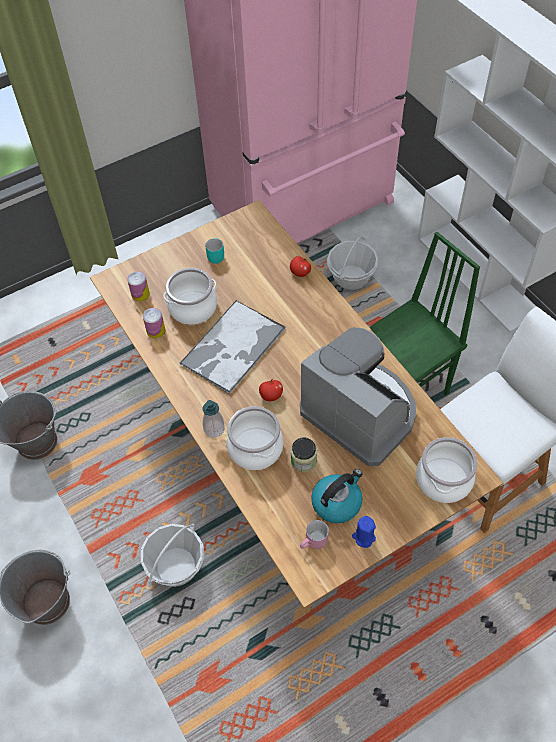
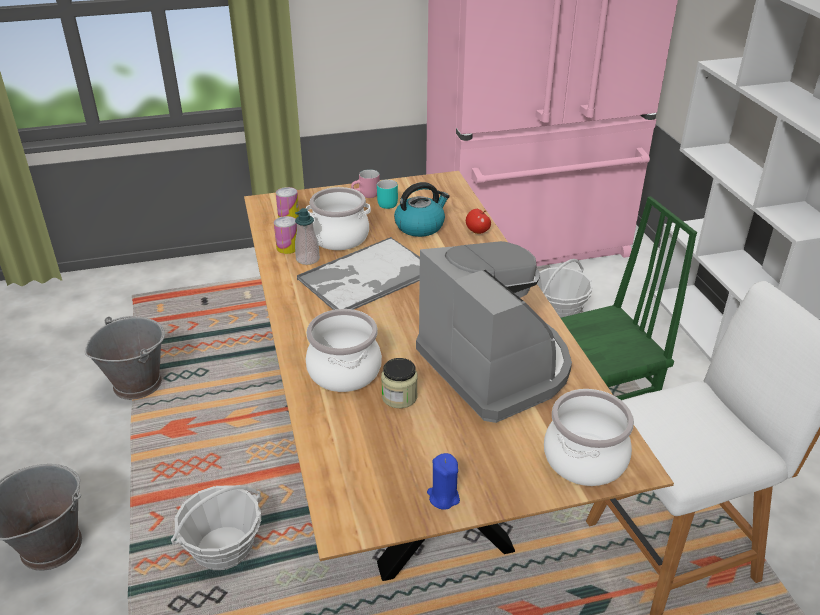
camera: 15 degrees right, 20 degrees down
soap dispenser [203,400,225,438] -> soap dispenser moved to [295,208,320,265]
apple [259,379,283,401] -> none
pink mug [300,520,329,549] -> pink mug moved to [351,169,380,198]
kettle [311,469,362,523] -> kettle moved to [394,182,450,237]

